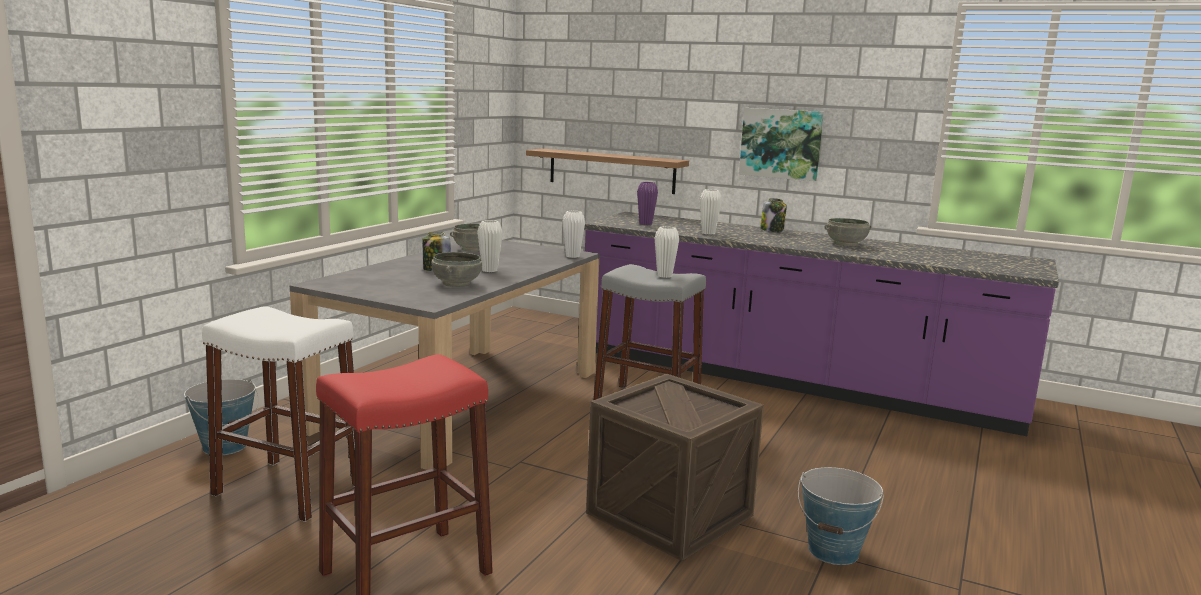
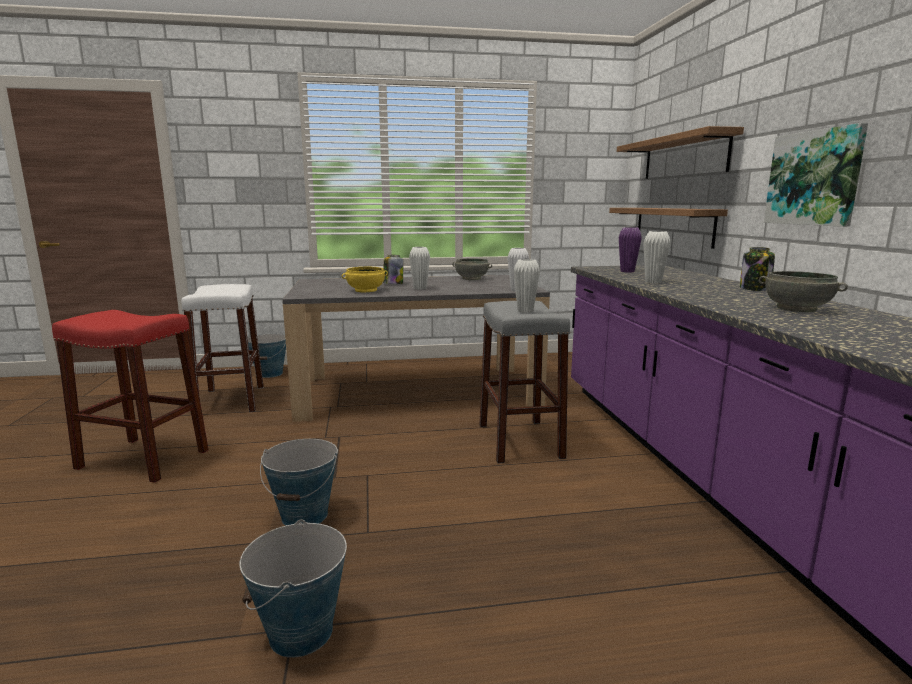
camera: 55 degrees right, 0 degrees up
grey bowl [432,252,482,287] -> yellow bowl [342,267,388,292]
crate [586,374,764,561] -> bucket [260,439,338,526]
none -> shelf [617,126,744,179]

